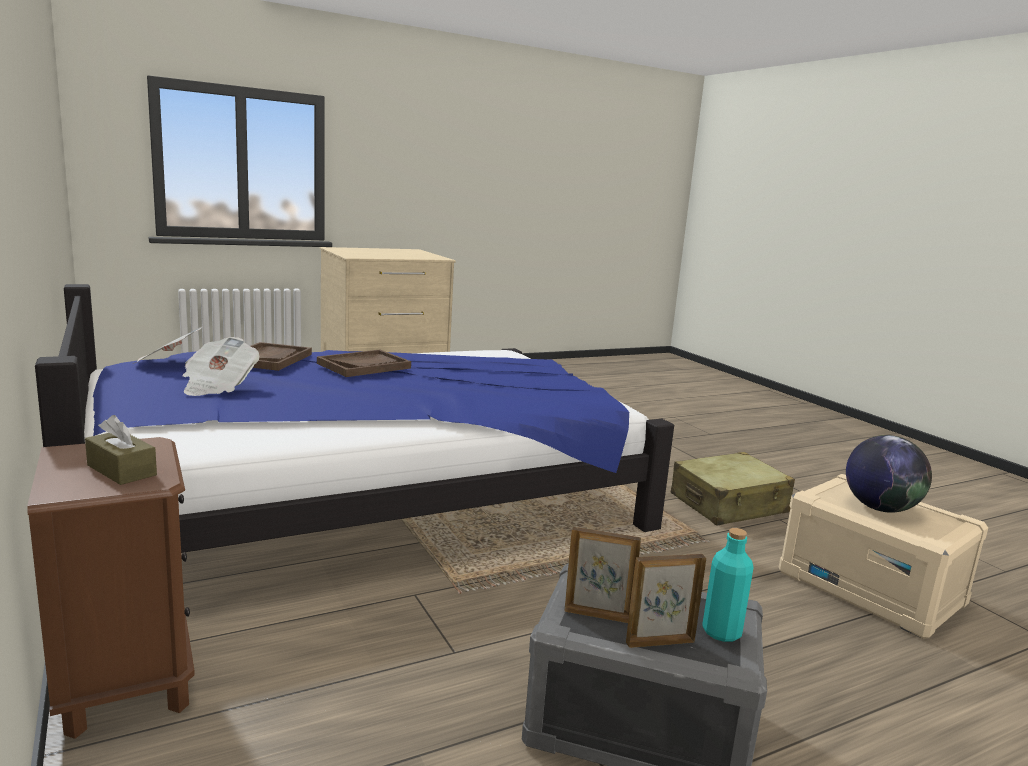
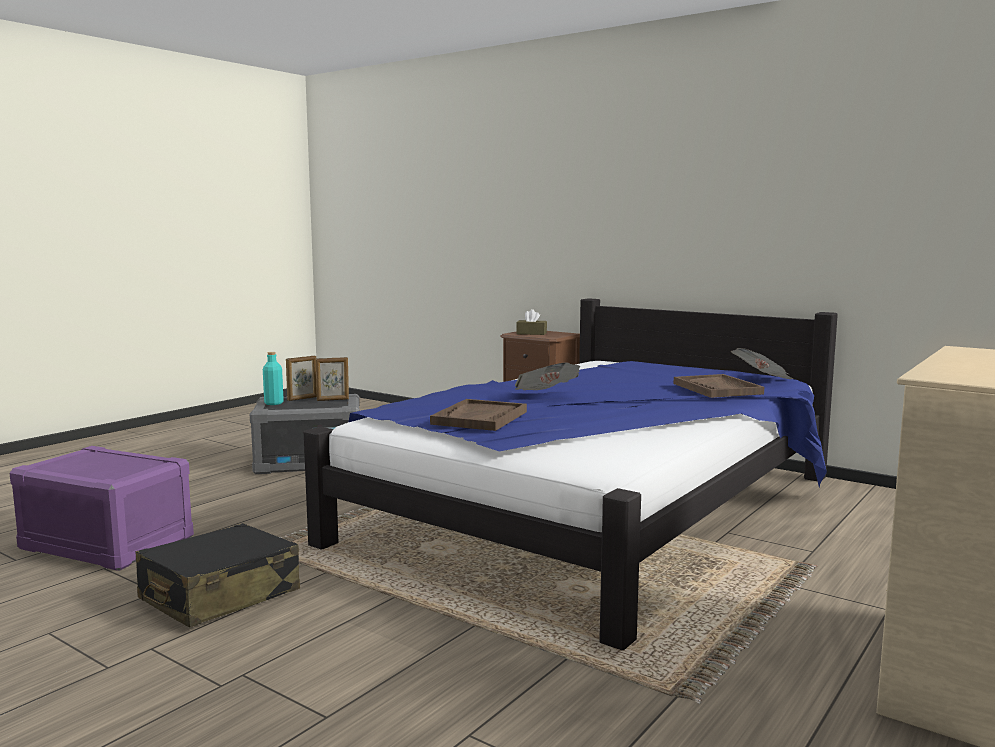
camera: 155 degrees right, 5 degrees down
newspaper [182,337,260,396] -> newspaper moved to [515,362,580,390]
brown tray [317,350,411,377] -> brown tray moved to [430,399,527,431]
beige suitcase [670,452,795,526] -> black suitcase [135,523,300,627]
beige storage box [778,474,988,639] -> purple storage box [10,446,194,571]
globe [846,435,932,512] -> none

